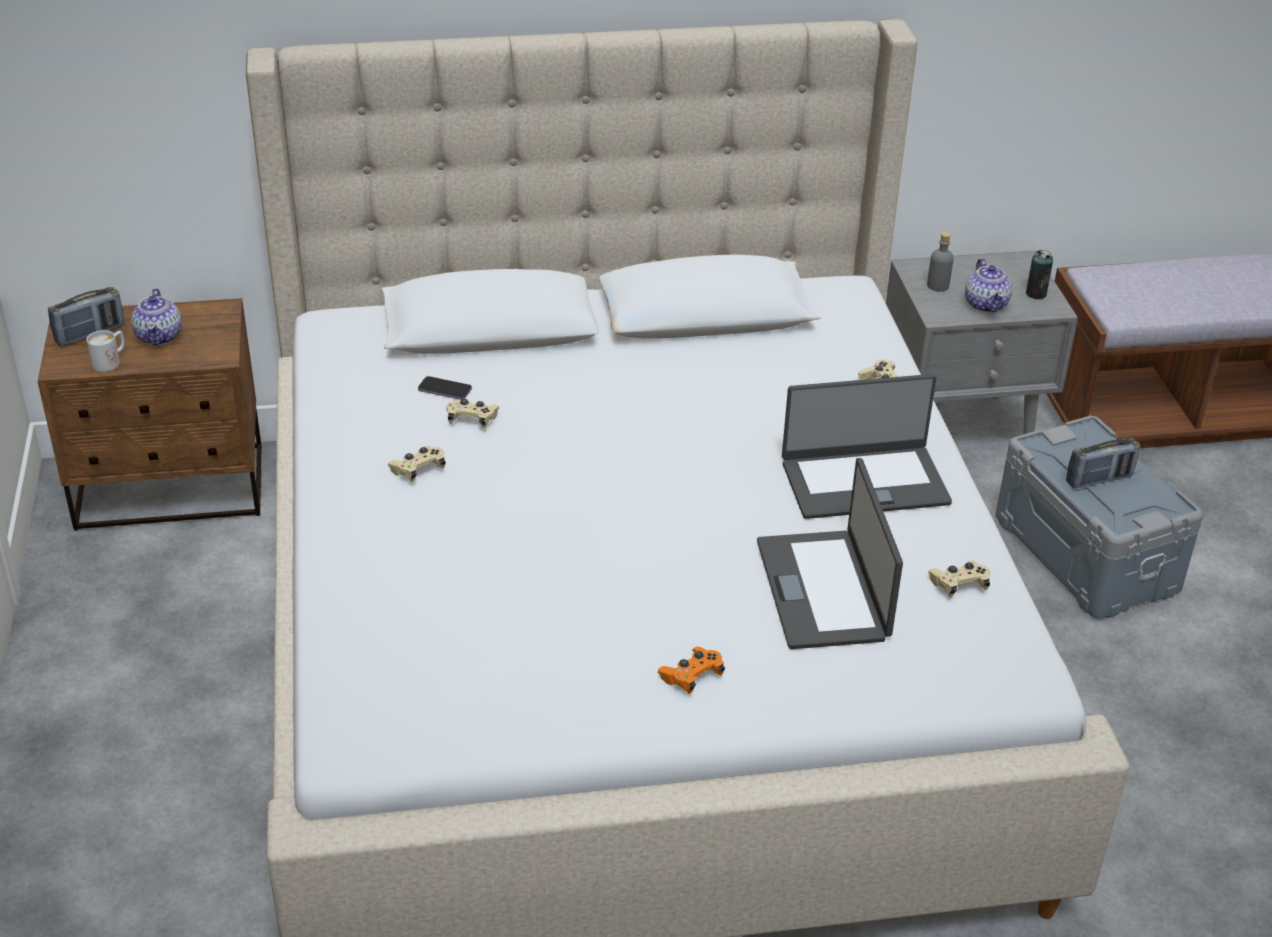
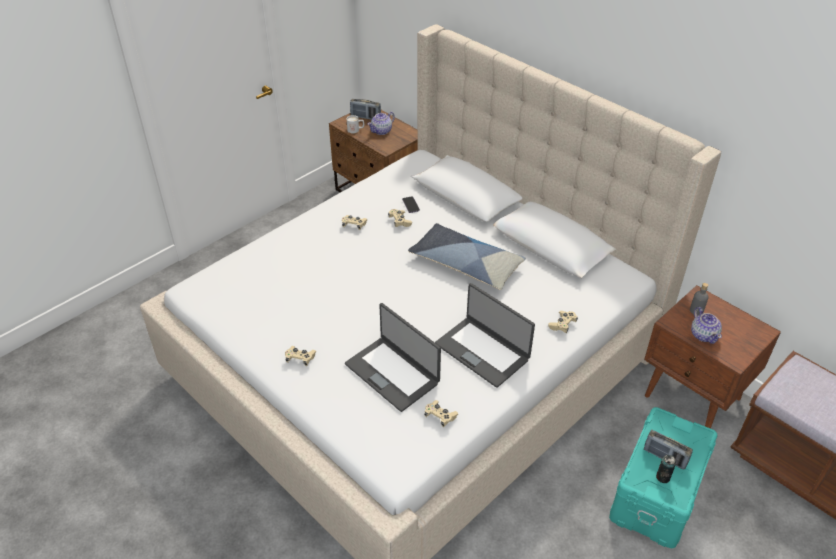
camera: 55 degrees right, 5 degrees up
orange game controller [658,646,725,694] -> beige game controller [285,346,316,366]
laptop [757,458,903,649] -> laptop turned 90 degrees counterclockwise [345,303,441,412]
grey nightstand [886,251,1078,434] -> brown nightstand [644,285,781,428]
teapot [965,259,1012,313] -> teapot turned 60 degrees counterclockwise [691,307,722,344]
grey storage box [996,416,1203,619] -> turquoise storage box [609,407,717,548]
can [1026,250,1053,299] -> can moved to [656,455,676,483]
none -> pillow [408,223,526,290]

